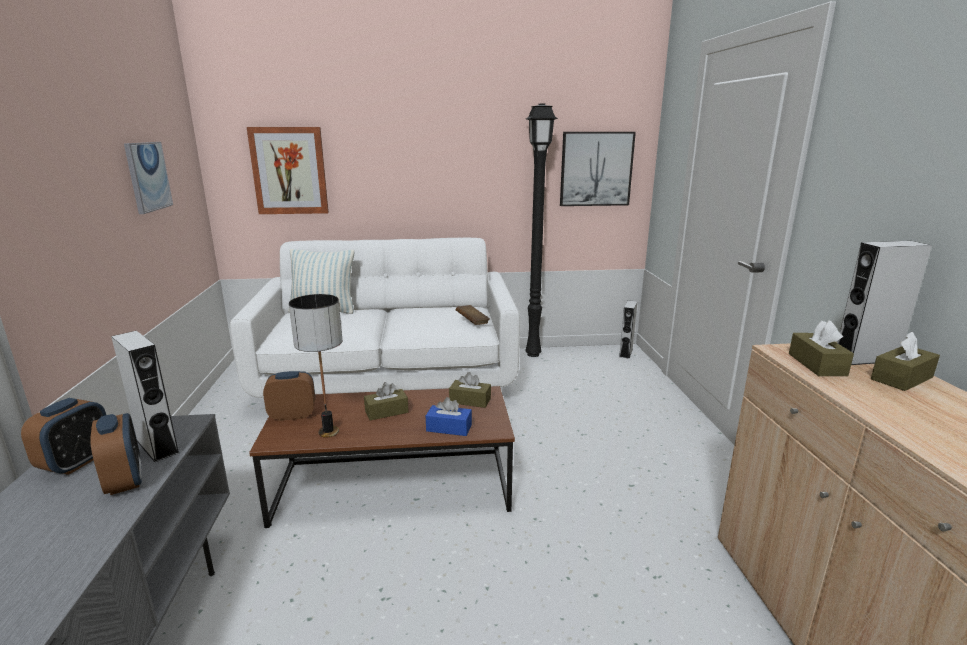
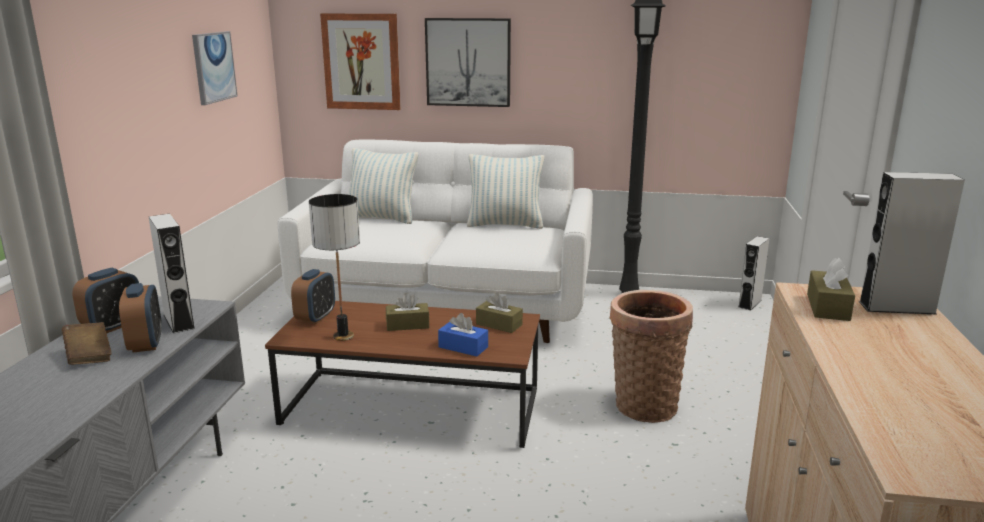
camera: 15 degrees right, 0 degrees up
alarm clock [263,371,315,421] -> alarm clock turned 105 degrees clockwise [291,269,335,324]
brown book [456,305,490,325] -> brown book moved to [62,322,112,365]
picture [560,132,636,206] -> picture moved to [425,18,511,107]
brown tissue box [871,331,940,391] -> none
none -> pillow [467,154,544,229]
none -> basket [610,290,693,423]

